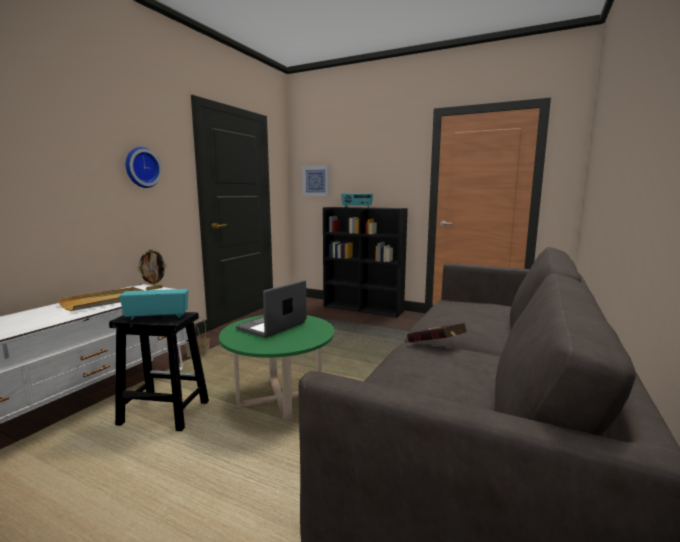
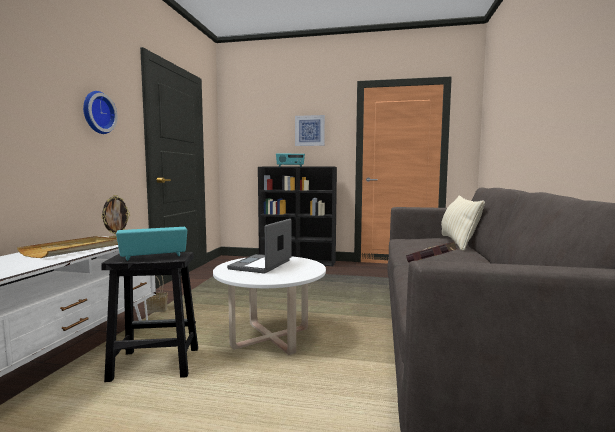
camera: 15 degrees left, 5 degrees down
green coffee table [219,315,334,422] -> white coffee table [213,257,326,355]
picture [302,165,329,196] -> picture moved to [295,115,325,146]
none -> beige pillow [441,195,485,251]

